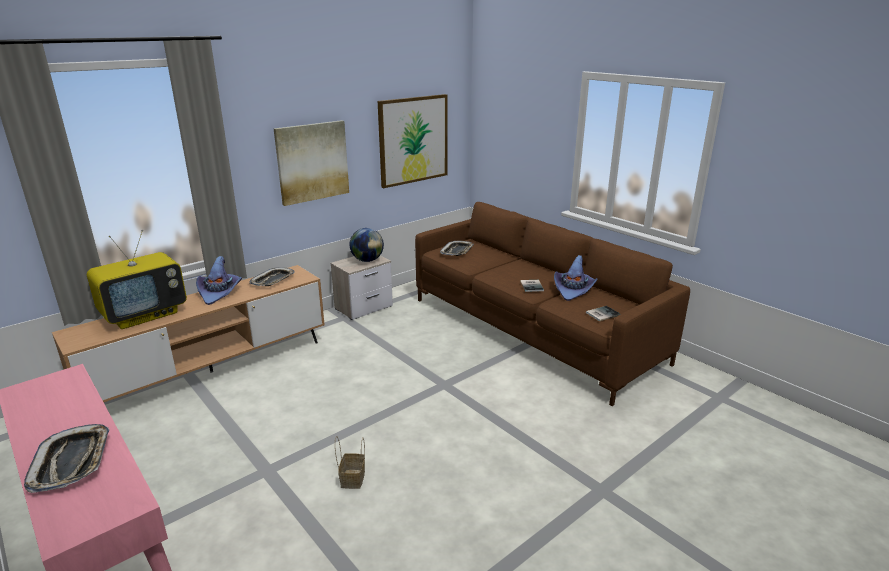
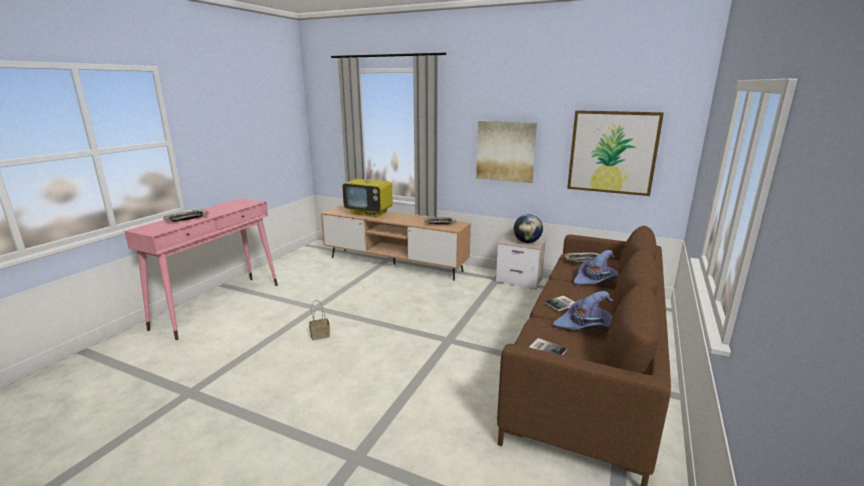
camera: 65 degrees right, 5 degrees down
purple hat [196,256,242,305] -> purple hat moved to [574,250,619,285]

